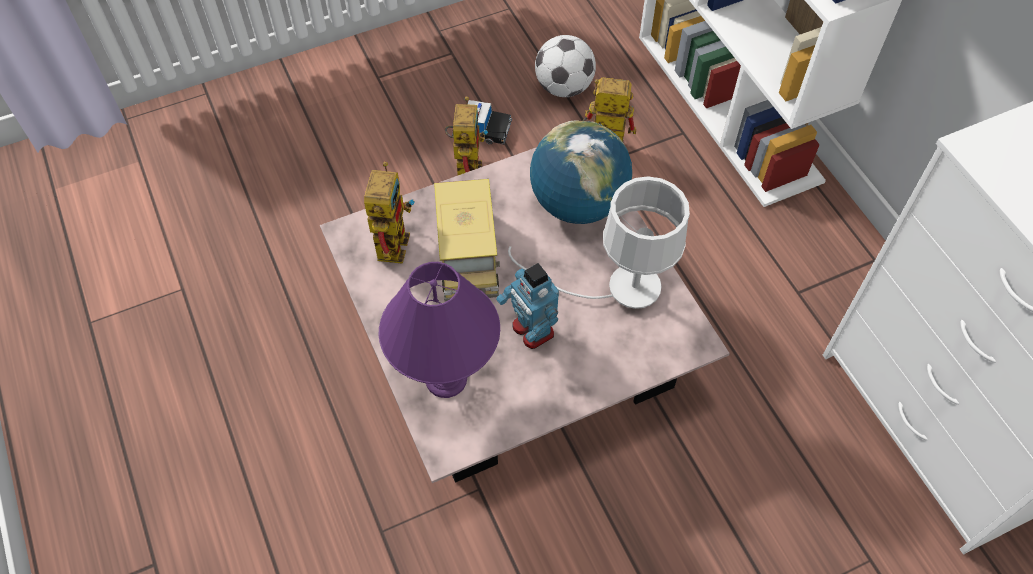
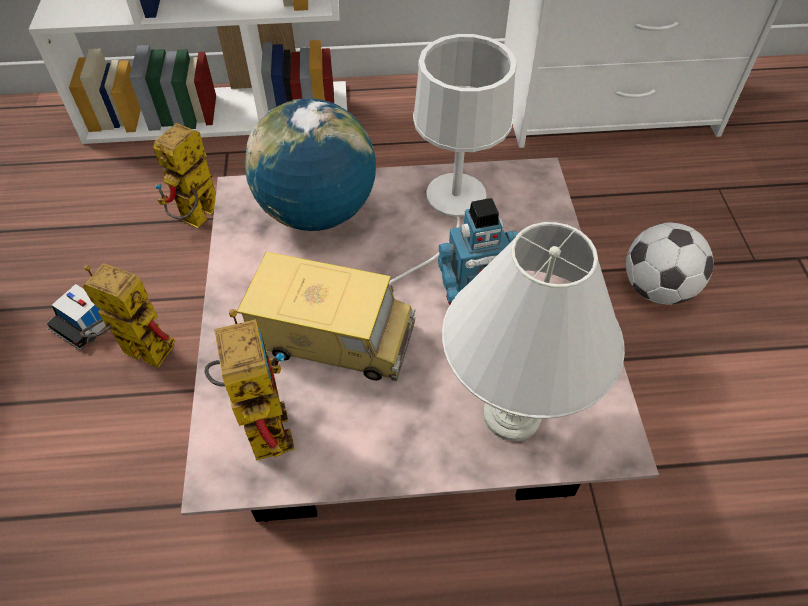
camera: 70 degrees left, 5 degrees down
toy robot [364,162,415,264] -> toy robot turned 45 degrees clockwise [204,309,295,461]
purple table lamp [379,262,500,398] -> white table lamp [442,222,625,441]
football [535,35,596,97] -> football moved to [626,223,713,305]

